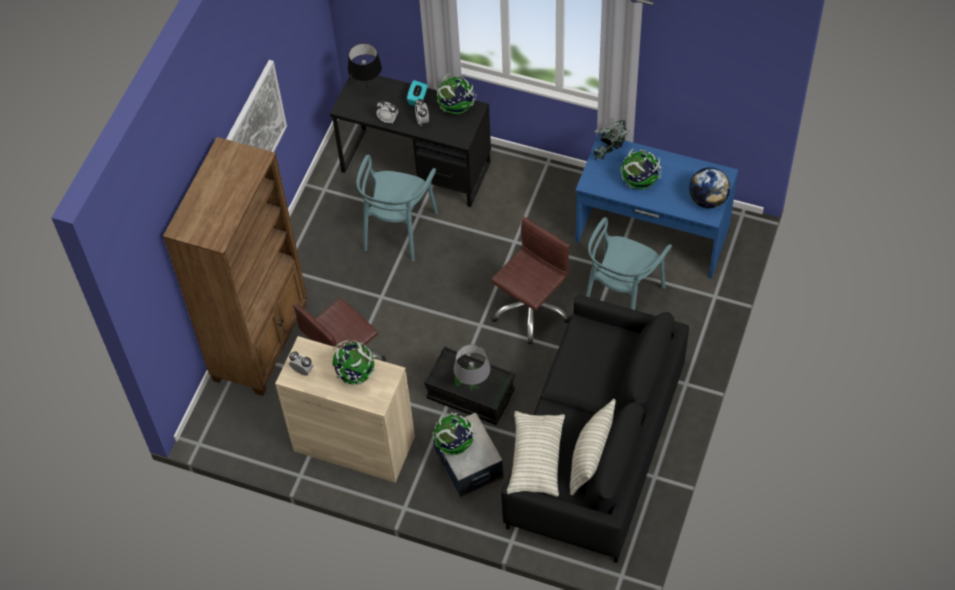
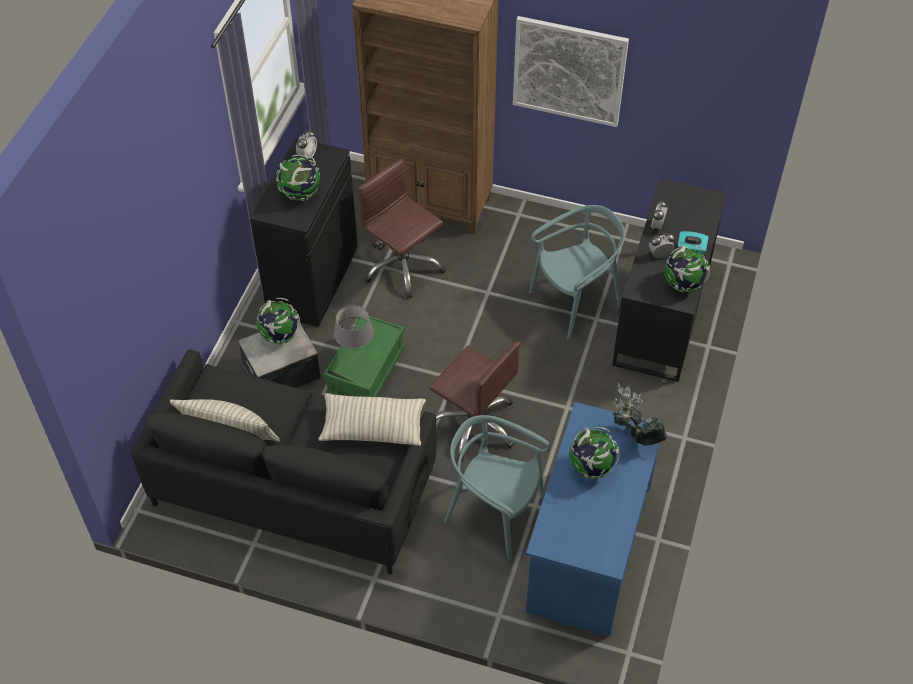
camera: 85 degrees right, 5 degrees down
beige cabinet [275,336,415,483] -> black cabinet [250,138,358,327]
black table lamp [348,43,382,88] -> none
turquoise chair [357,155,438,261] -> turquoise chair turned 135 degrees clockwise [529,205,625,339]
black storage box [424,346,515,425] -> green storage box [323,316,404,397]
pillow [507,411,565,497] -> pillow moved to [319,393,426,446]
globe [689,167,731,208] -> none

